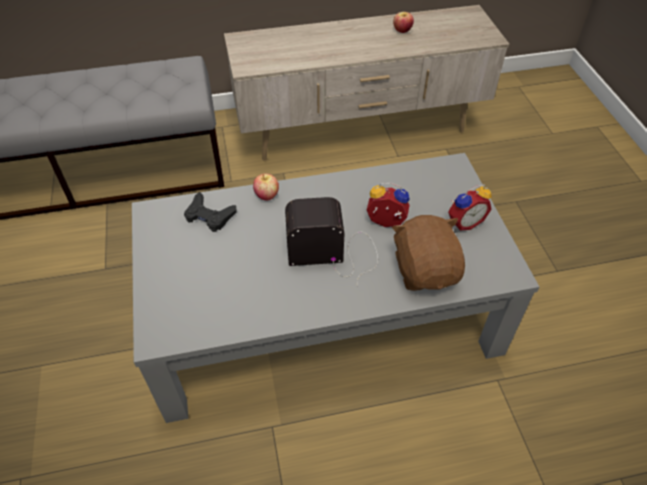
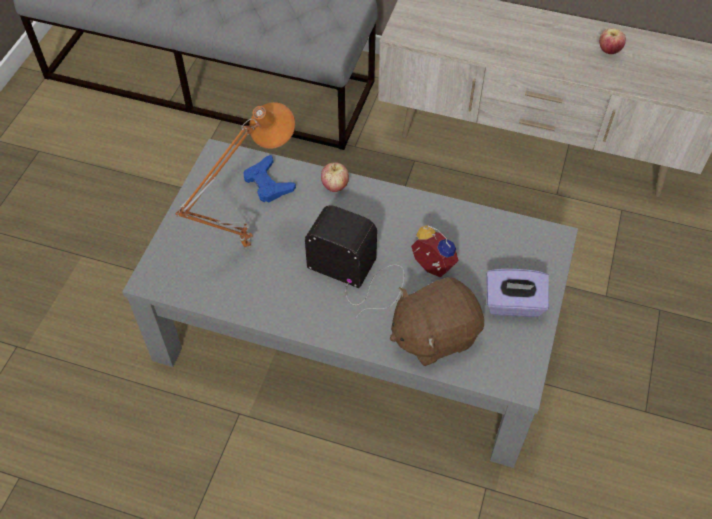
camera: 30 degrees right, 5 degrees up
black game controller [184,192,237,232] -> blue game controller [243,155,296,202]
brown plush toy [392,215,465,291] -> brown plush toy turned 135 degrees counterclockwise [390,277,484,366]
alarm clock [448,184,492,231] -> purple tissue box [486,269,549,317]
none -> orange table lamp [175,102,295,250]

